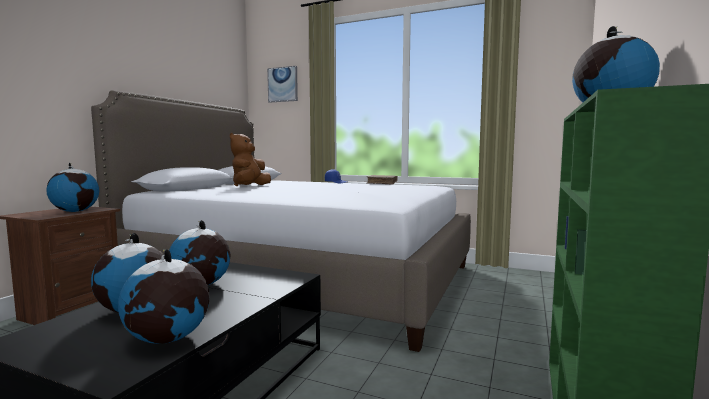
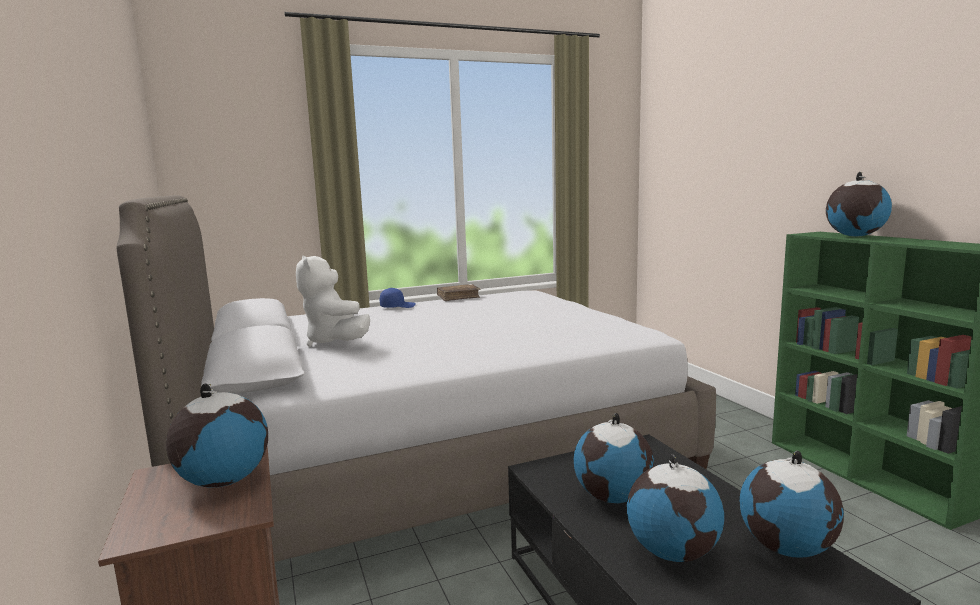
camera: 45 degrees left, 5 degrees up
brown plush toy [230,133,271,186] -> white plush toy [296,256,370,347]
picture [267,66,298,103] -> none

